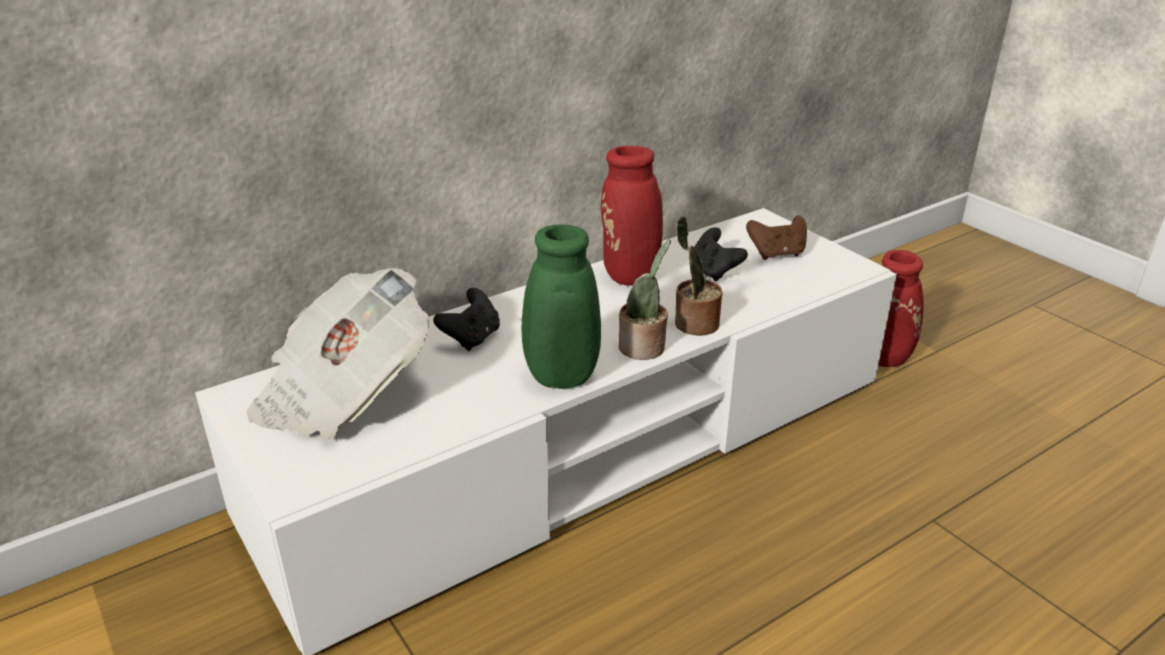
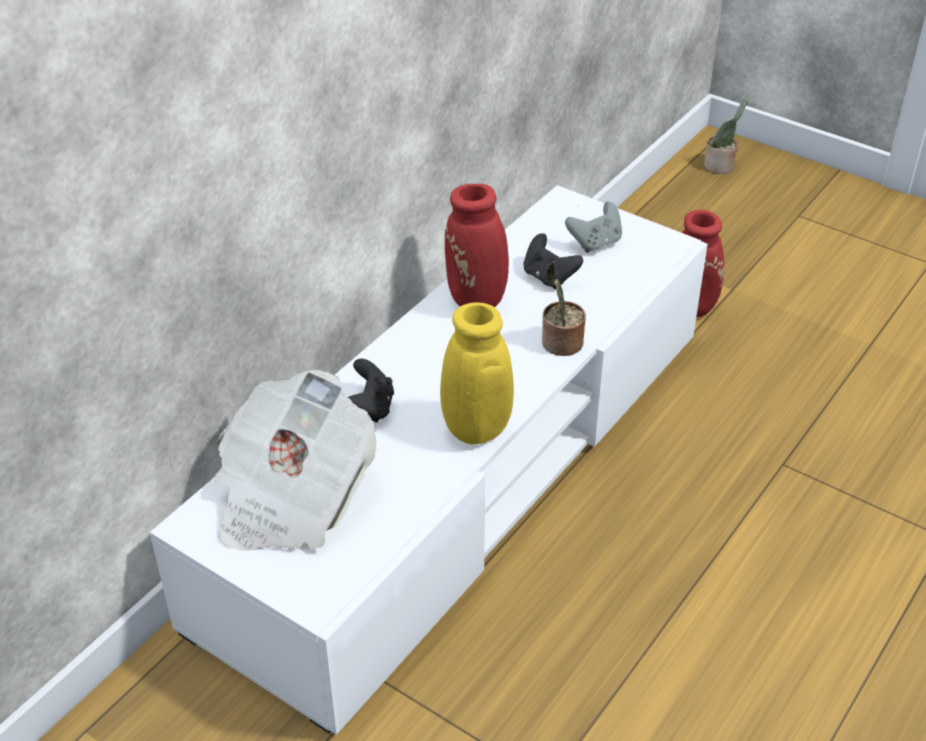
camera: 20 degrees left, 10 degrees up
green vase [495,225,601,389] -> yellow vase [440,302,514,444]
potted plant [619,239,671,360] -> potted plant moved to [704,95,750,174]
brown game controller [746,215,807,260] -> grey game controller [565,202,622,253]

